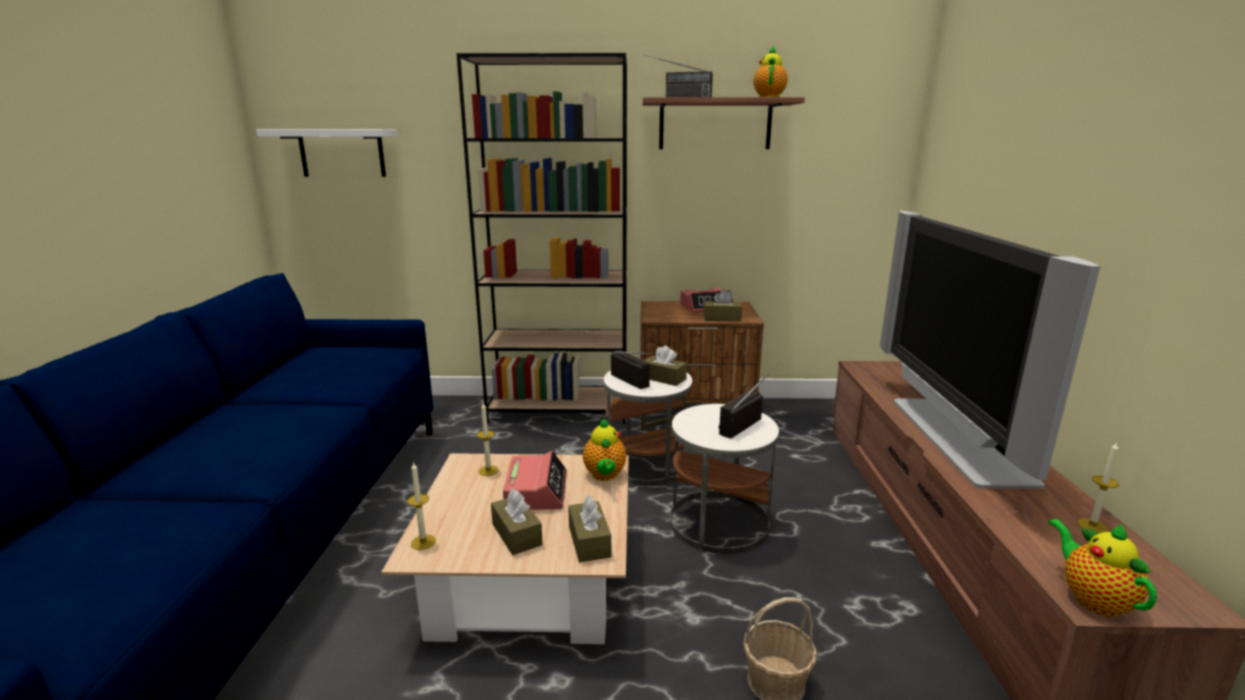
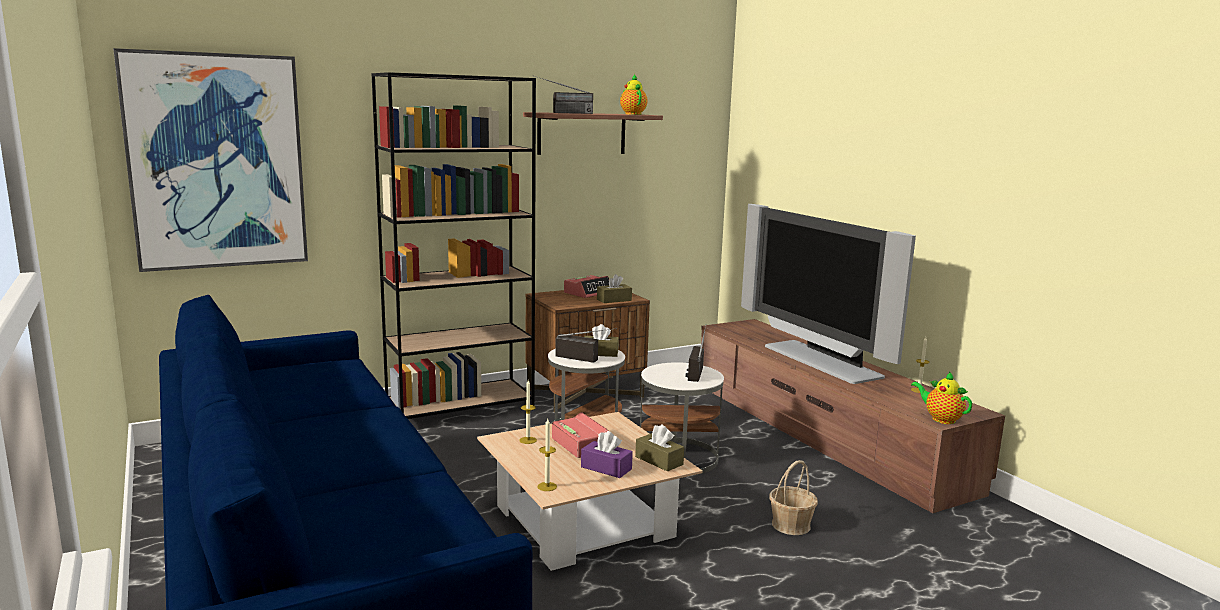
camera: 30 degrees left, 5 degrees down
white shelf [256,129,398,177] -> picture [113,48,308,272]
brown tissue box [491,489,543,555] -> purple tissue box [581,431,633,478]
teapot [583,419,626,481] -> none

